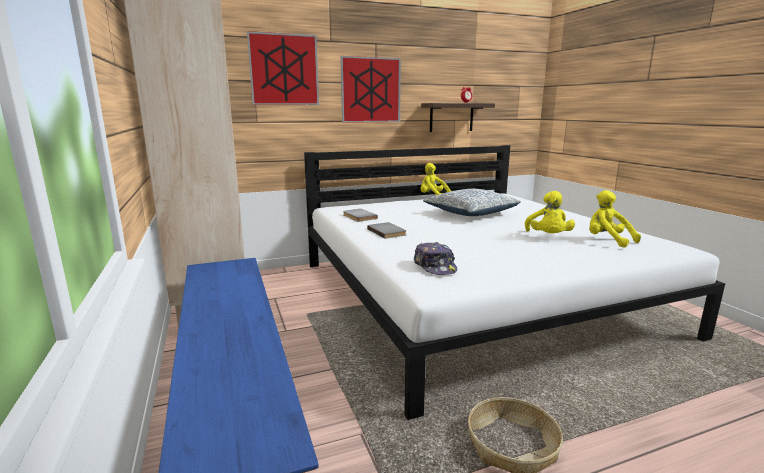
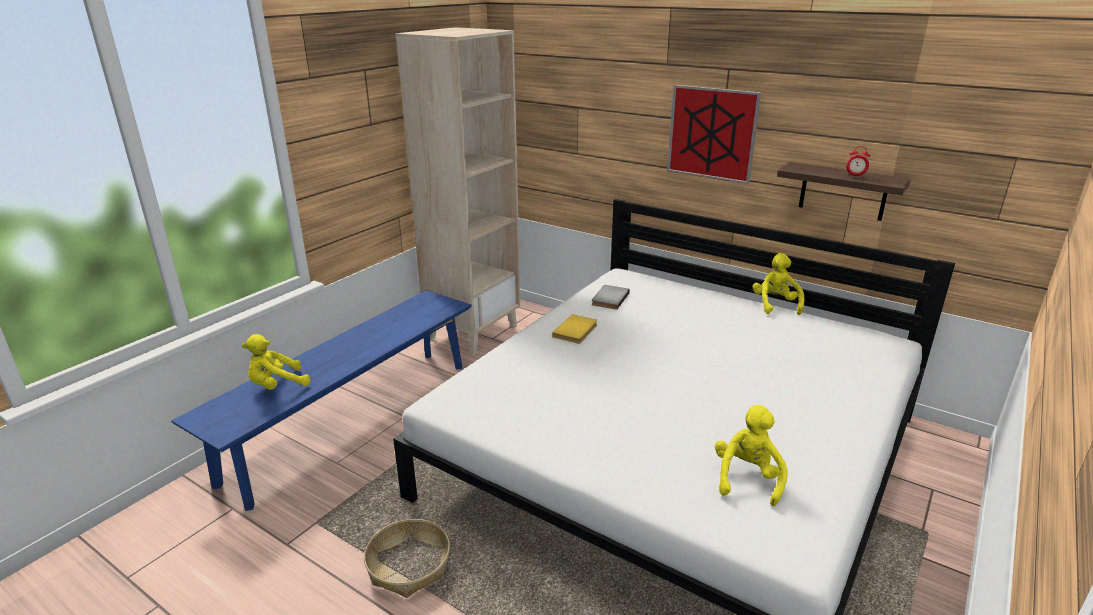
camera: 55 degrees right, 10 degrees up
picture [247,31,319,105] -> none
grey book [367,222,406,239] -> yellow book [552,314,597,344]
cap [414,242,457,275] -> none
pillow [423,189,521,216] -> none
yellow plush toy [525,191,575,233] -> yellow plush toy moved to [242,334,310,390]

